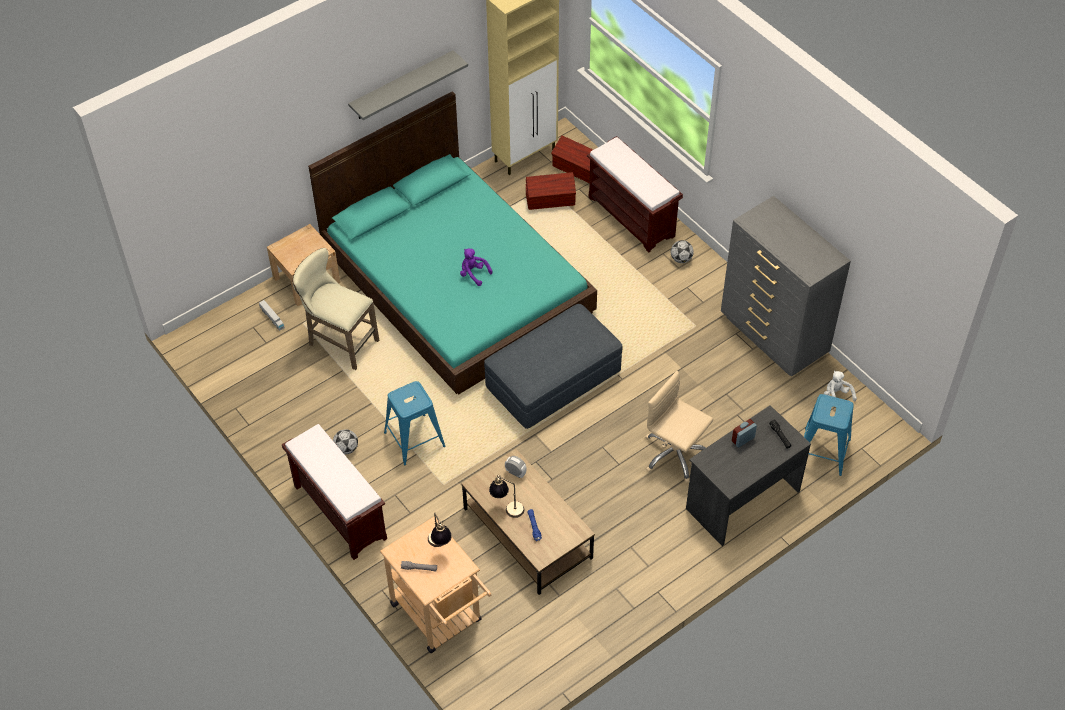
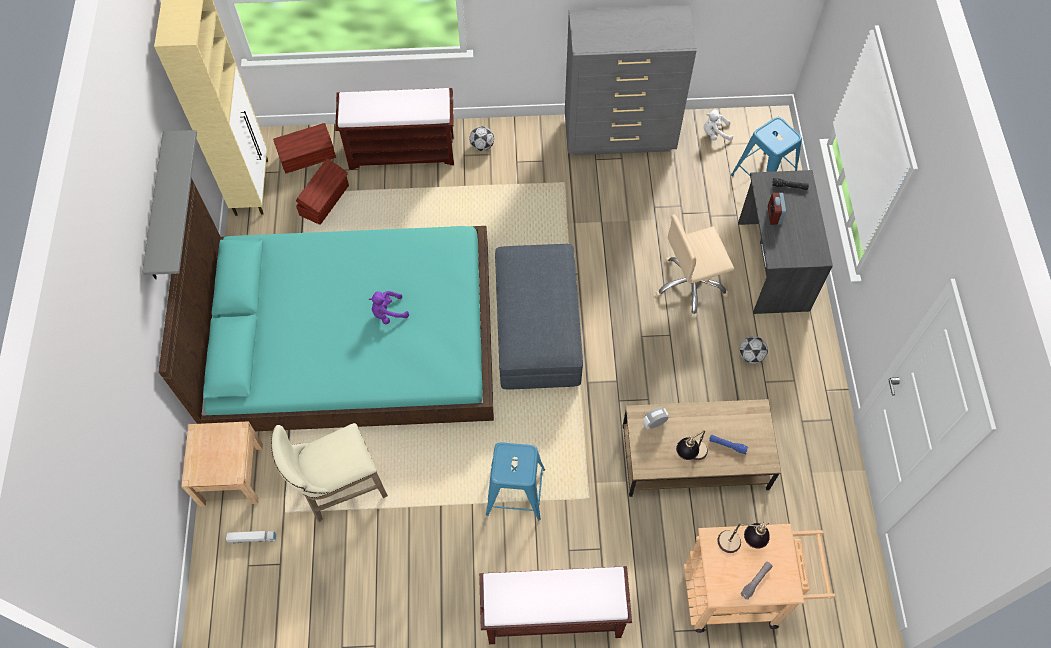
camera: 55 degrees left, 10 degrees up
football [333,429,358,455] -> football moved to [739,336,768,364]

